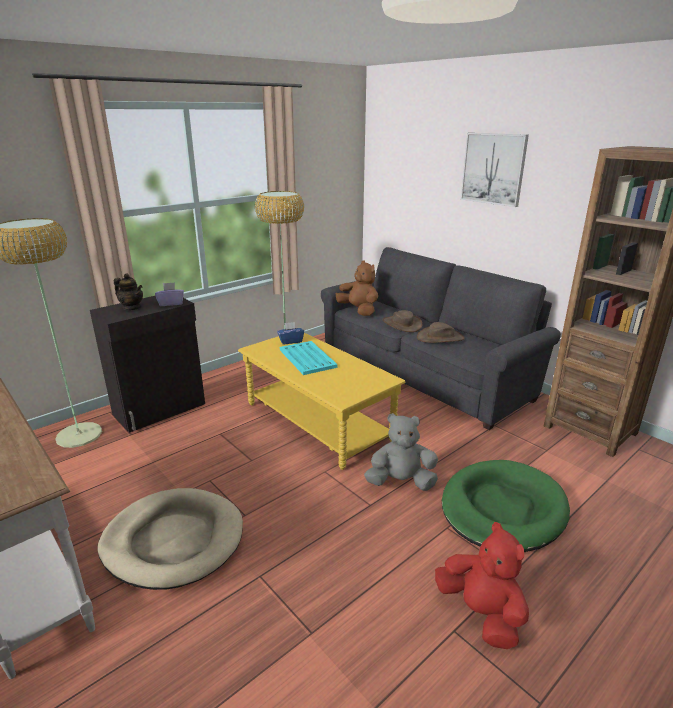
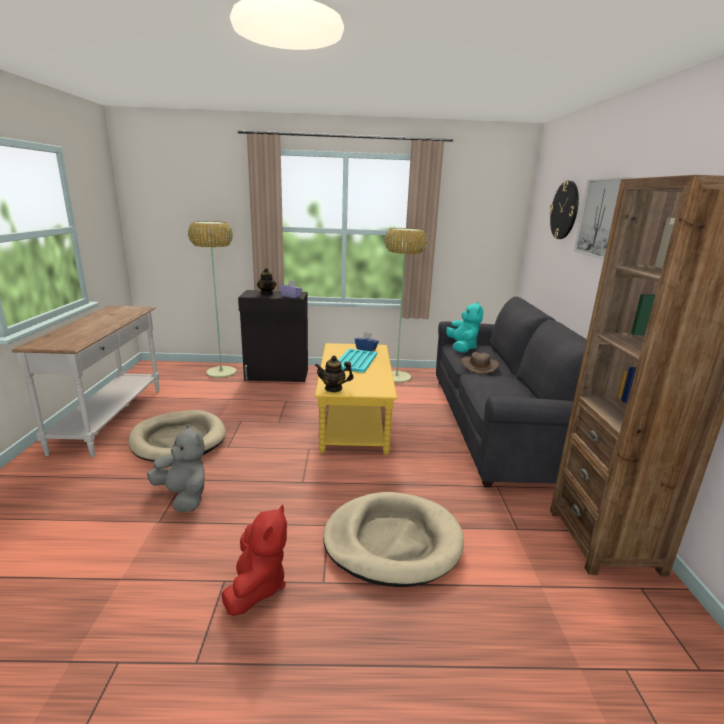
camera: 40 degrees right, 5 degrees down
brown plush toy [336,260,378,316] -> turquoise plush toy [446,302,483,353]
grey plush toy [364,413,438,491] -> grey plush toy moved to [147,424,205,512]
brown hat [417,322,465,343] -> none
green dog bed [442,460,570,552] -> beige dog bed [323,492,464,587]
none -> teapot [315,356,354,392]
none -> wall clock [549,181,579,239]

